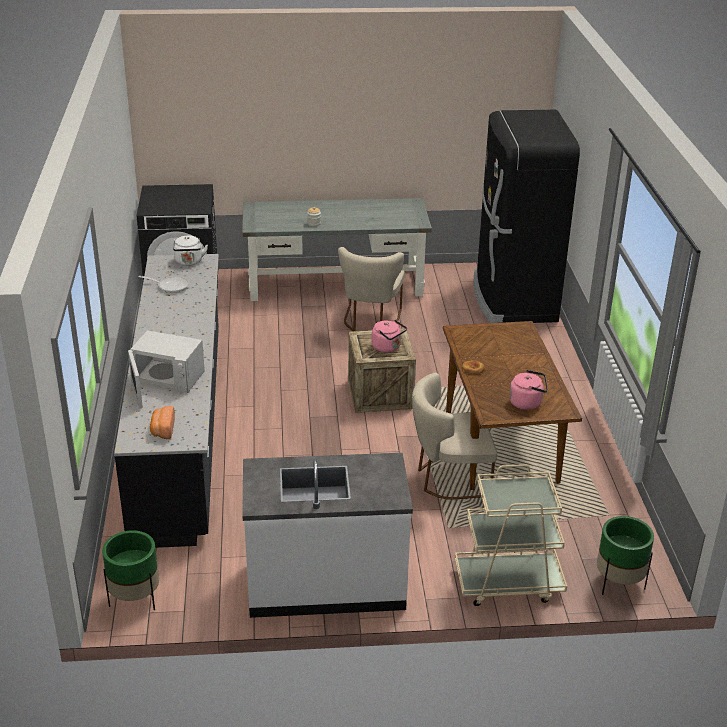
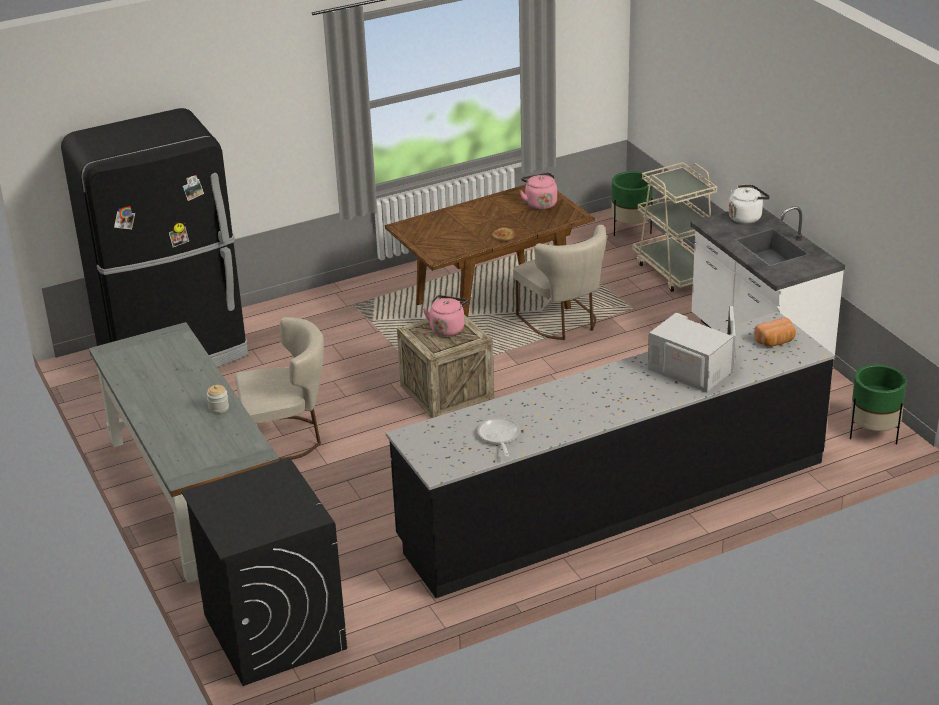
camera: 110 degrees left, 0 degrees up
white microwave [128,330,205,408] -> white microwave turned 45 degrees counterclockwise [648,306,736,393]
white kettle [173,236,208,266] -> white kettle moved to [728,184,770,224]

